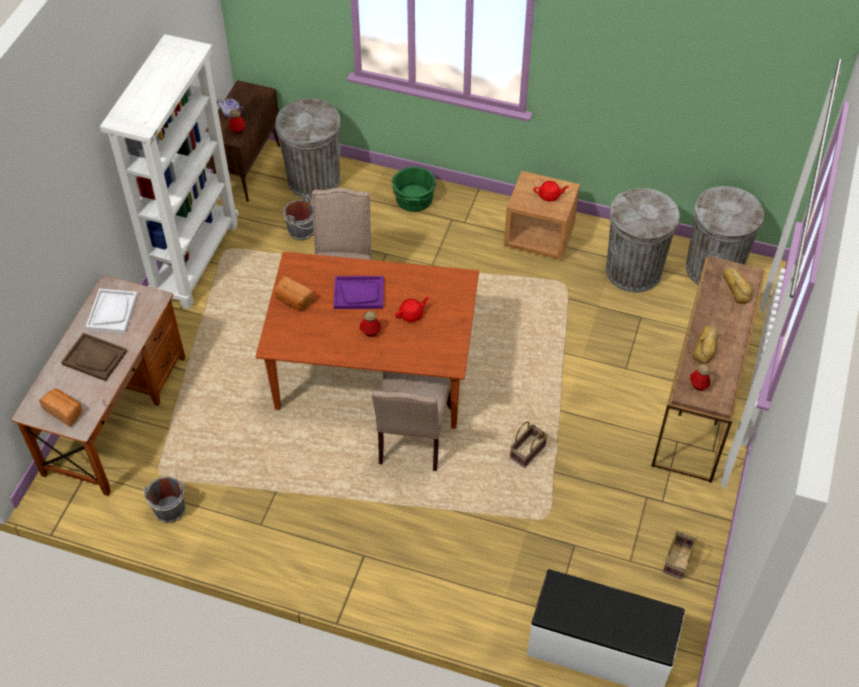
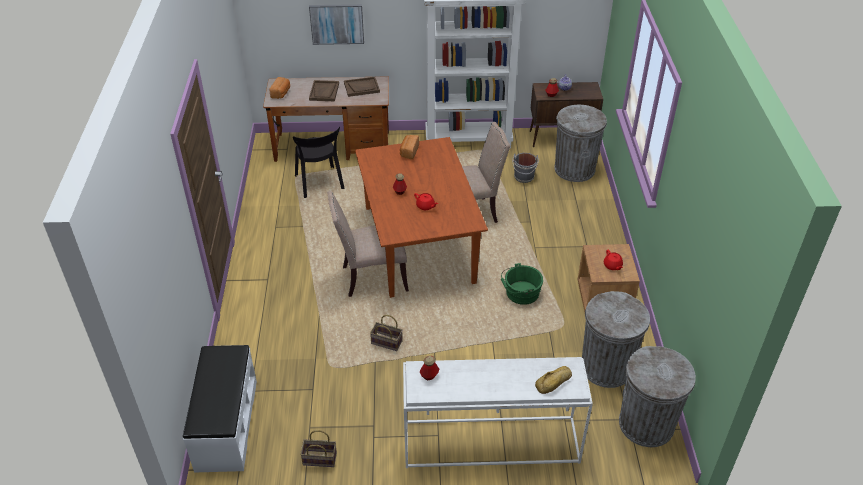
camera: 70 degrees right, 10 degrees down
white tray [86,288,138,333] -> brown tray [344,77,380,97]
grey bucket [143,476,186,523] -> none
purple tray [334,276,384,309] -> none
green bucket [391,167,436,212] -> green bucket moved to [501,263,543,305]
brown console table [651,256,766,483] -> white console table [403,357,593,468]
bread [693,326,718,364] -> none
none -> black chair [293,127,345,198]
none -> picture [309,4,364,45]

